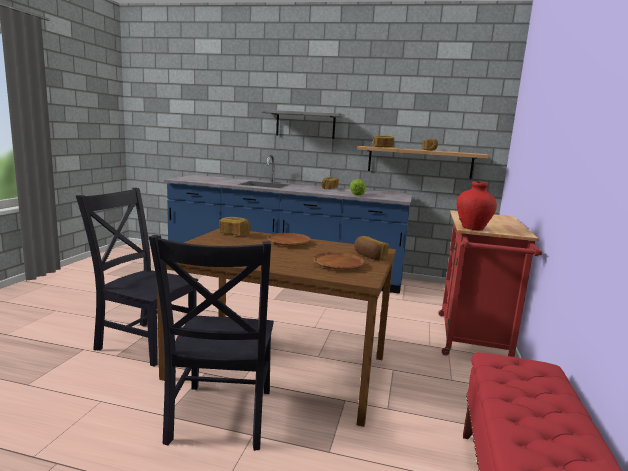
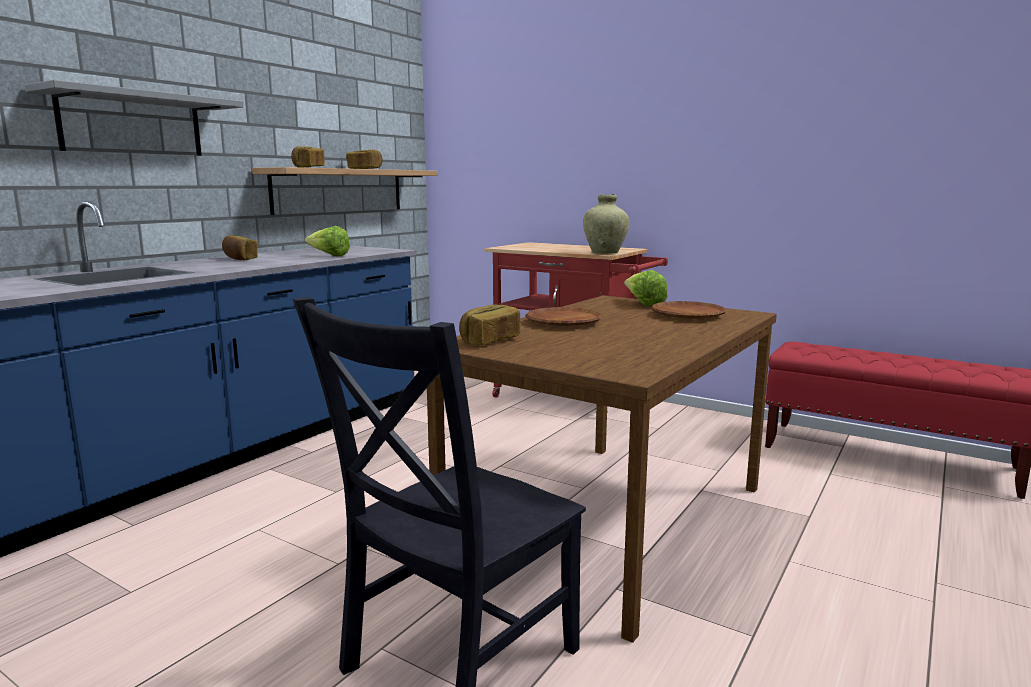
camera: 70 degrees left, 0 degrees up
black chair [149,235,274,451] -> none
bread [354,236,389,260] -> lettuce [624,270,668,306]
red vase [457,181,497,230] -> beige vase [583,194,630,254]

